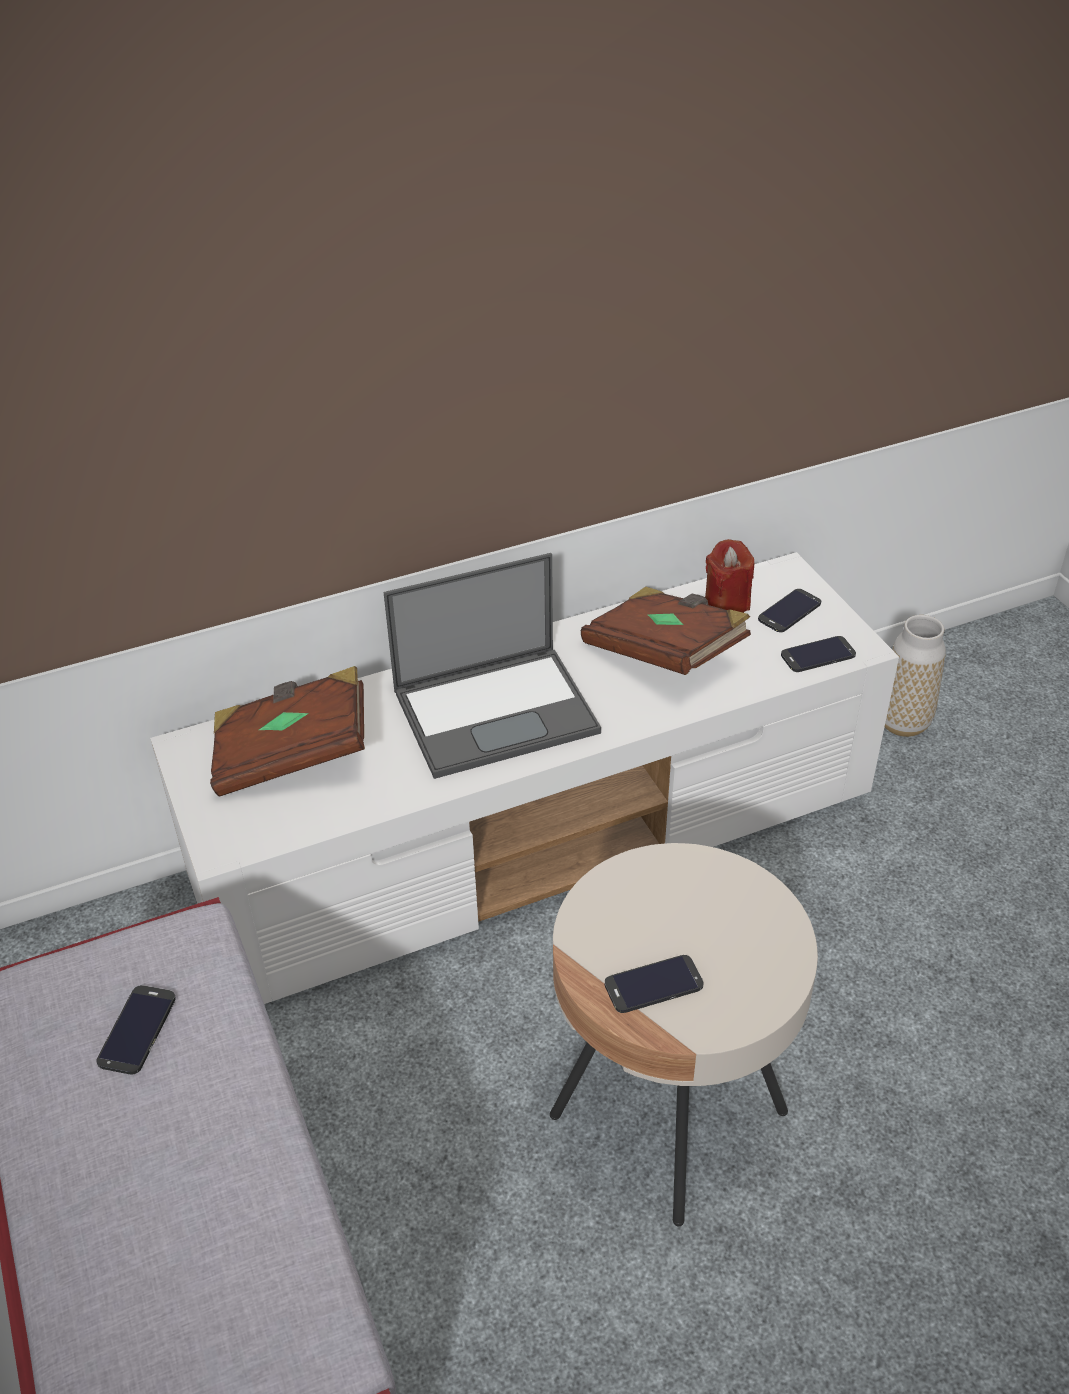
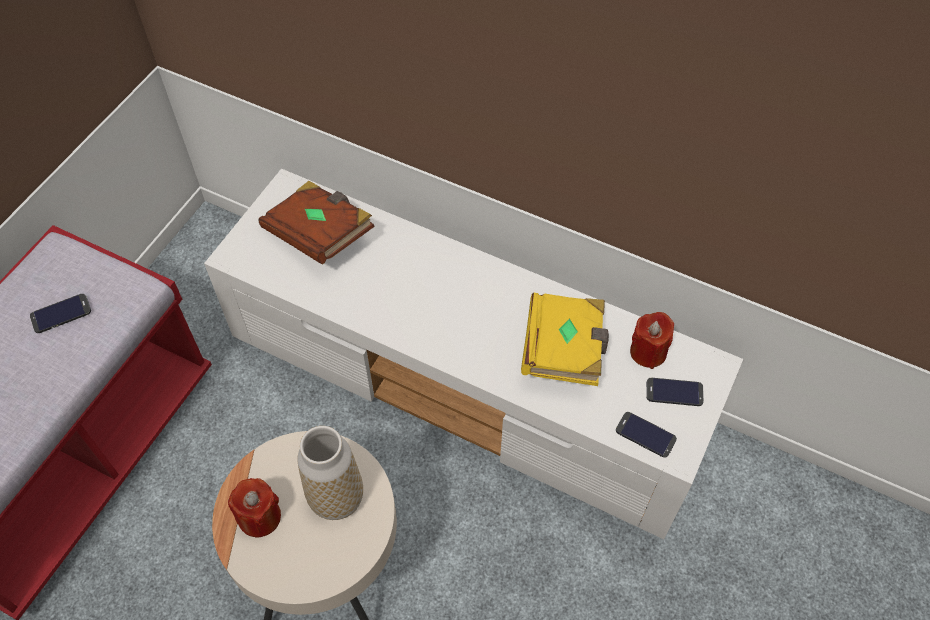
camera: 50 degrees right, 15 degrees up
laptop [384,553,601,779] -> none
brown book [581,587,751,675] -> yellow book [521,293,609,386]
phone [605,955,703,1013] -> red candle [228,478,281,537]
vase [885,615,946,737] -> vase moved to [297,426,363,520]

